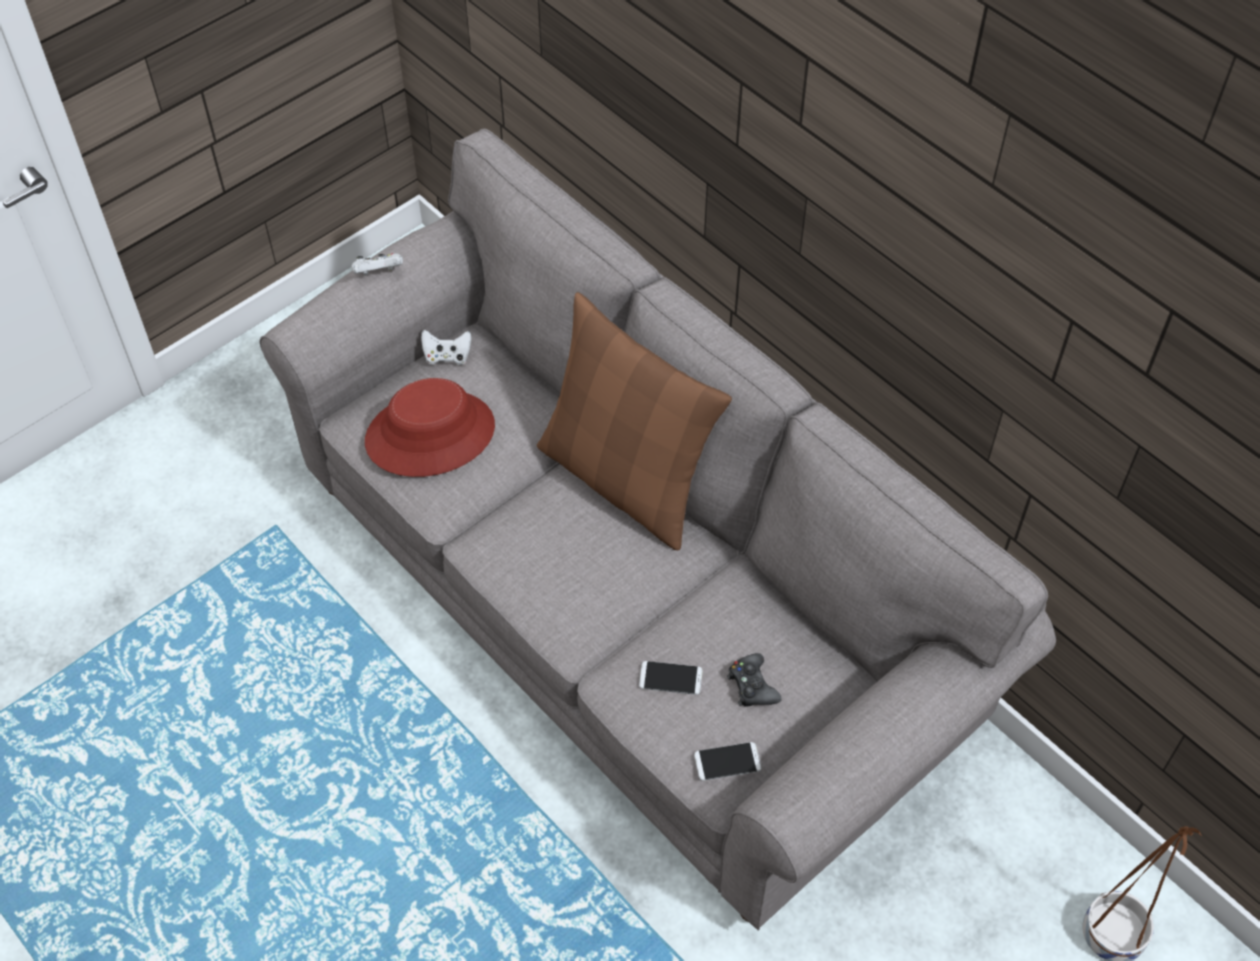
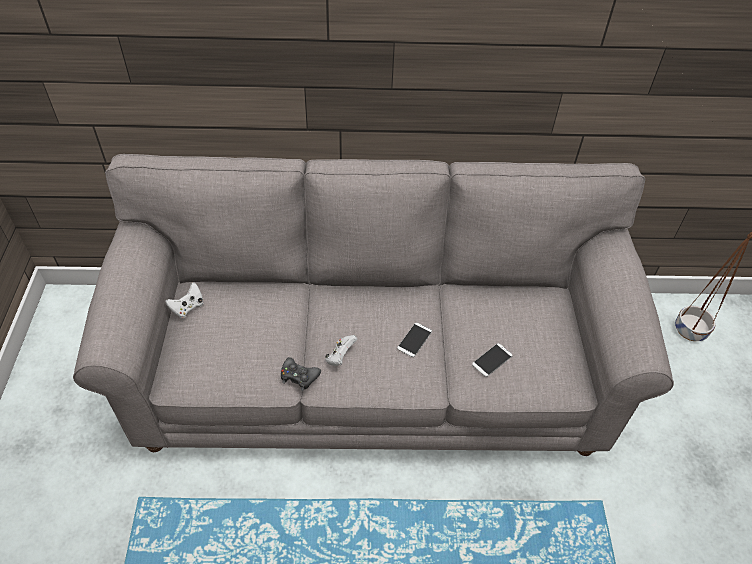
camera: 50 degrees left, 5 degrees down
white game controller [351,253,403,276] -> white game controller moved to [325,335,358,366]
red hat [365,378,495,477] -> none
brown pillow [537,292,732,551] -> none
phone [694,742,761,781] -> phone moved to [397,323,432,357]
black game controller [727,653,782,707] -> black game controller moved to [281,357,321,391]

